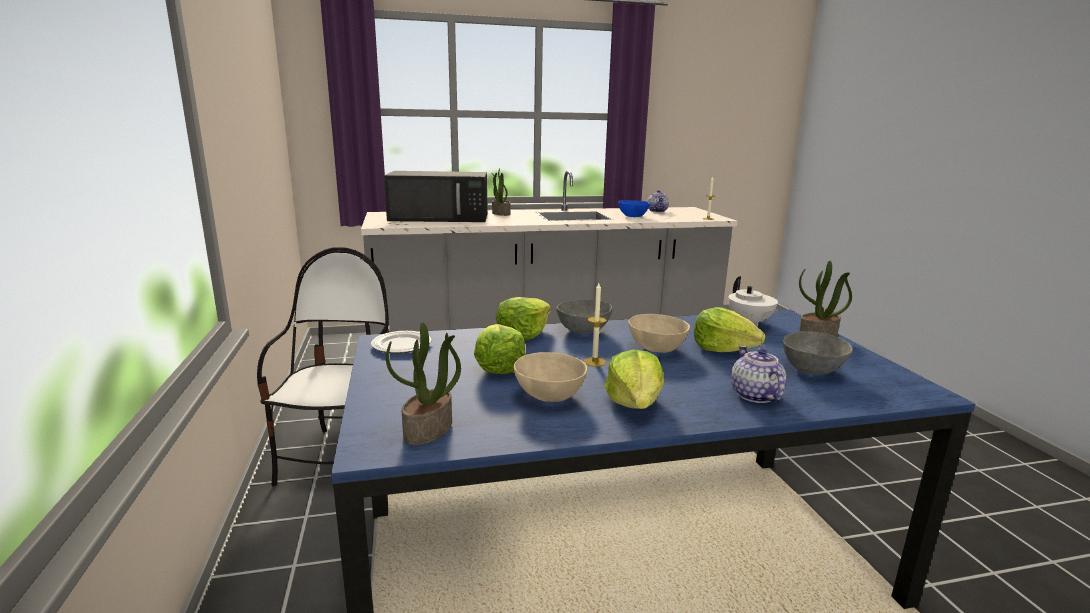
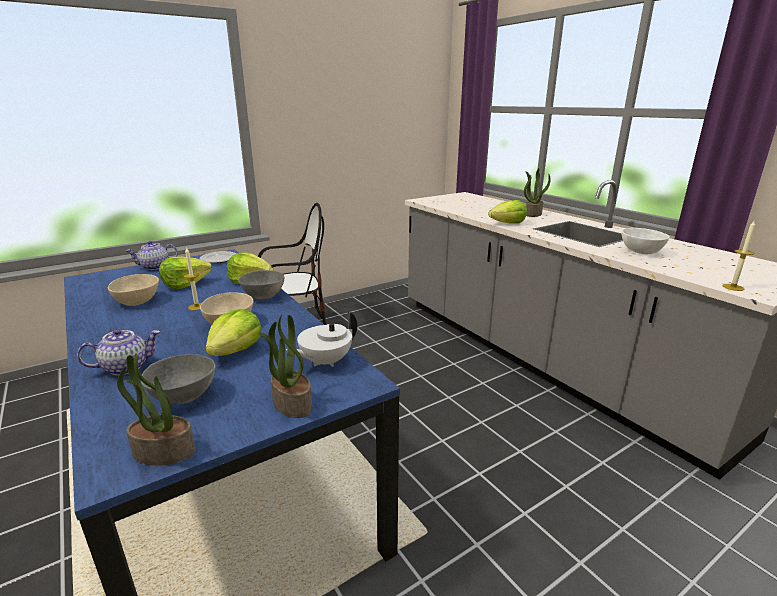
camera: 70 degrees right, 5 degrees up
black microwave [384,171,487,222] -> none
potted plant [386,322,461,445] -> potted plant moved to [117,353,196,465]
lettuce [605,349,664,409] -> lettuce moved to [488,200,527,223]
blue bowl [618,200,650,217] -> white bowl [621,228,670,254]
teapot [647,190,669,212] -> teapot moved to [125,241,178,270]

